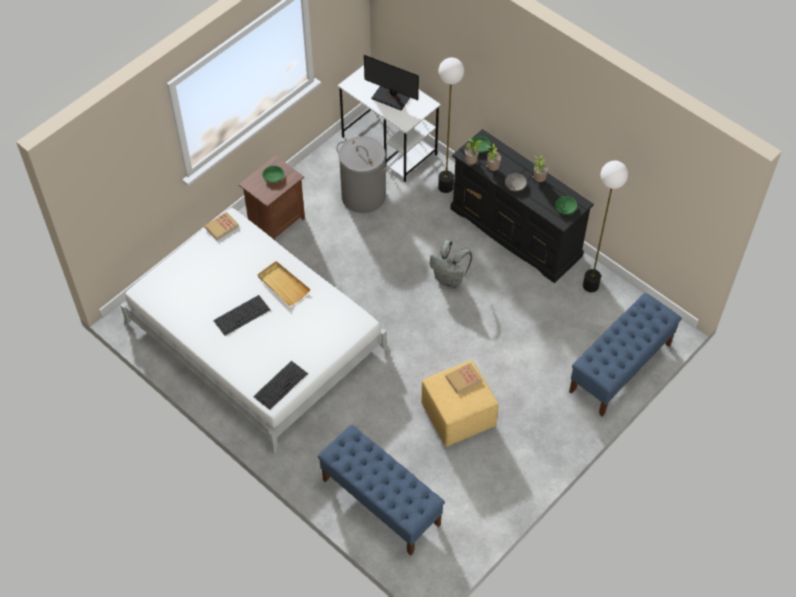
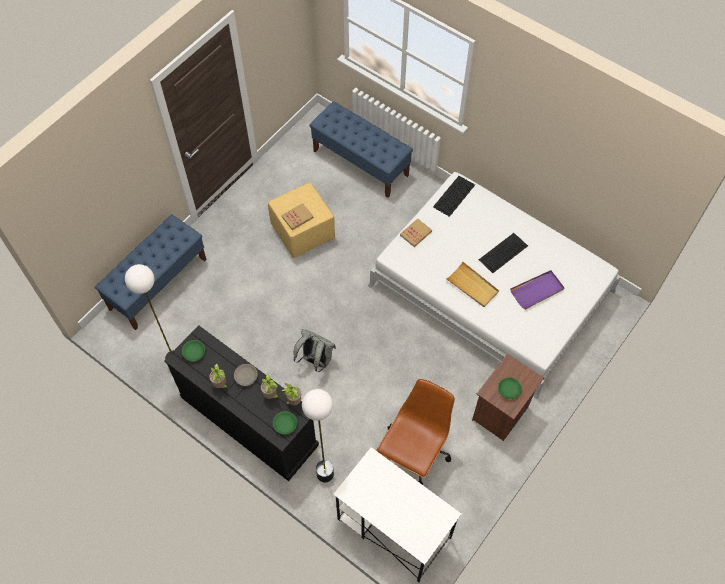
camera: 175 degrees right, 5 degrees up
book [204,212,239,240] -> book moved to [400,219,432,247]
grey laundry basket [337,136,387,213] -> brown office chair [376,379,455,485]
monitor [364,55,419,110] -> none
none -> purple tray [510,270,564,310]

